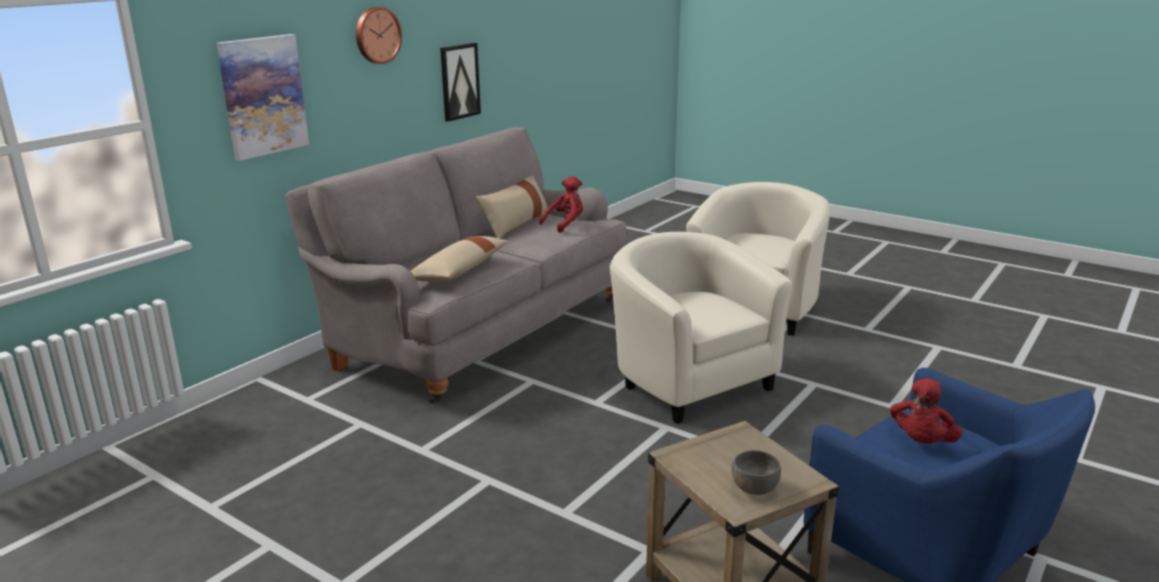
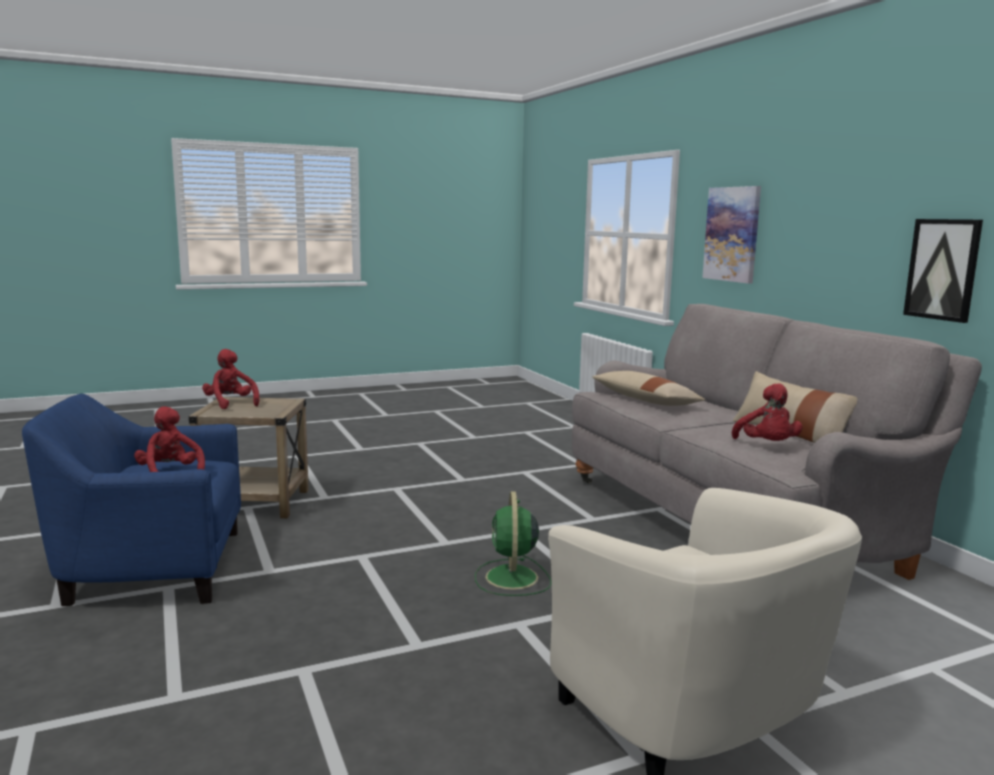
camera: 120 degrees right, 10 degrees down
wall clock [356,7,402,64] -> none
beige armchair [610,232,792,424] -> green fan [475,492,551,596]
grey bowl [732,450,781,495] -> red plush toy [202,349,259,409]

